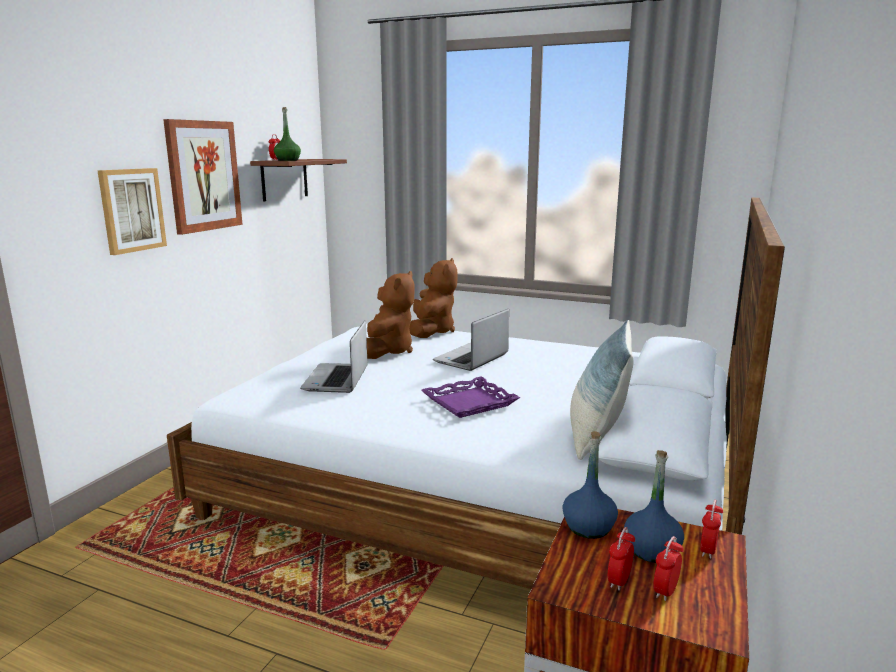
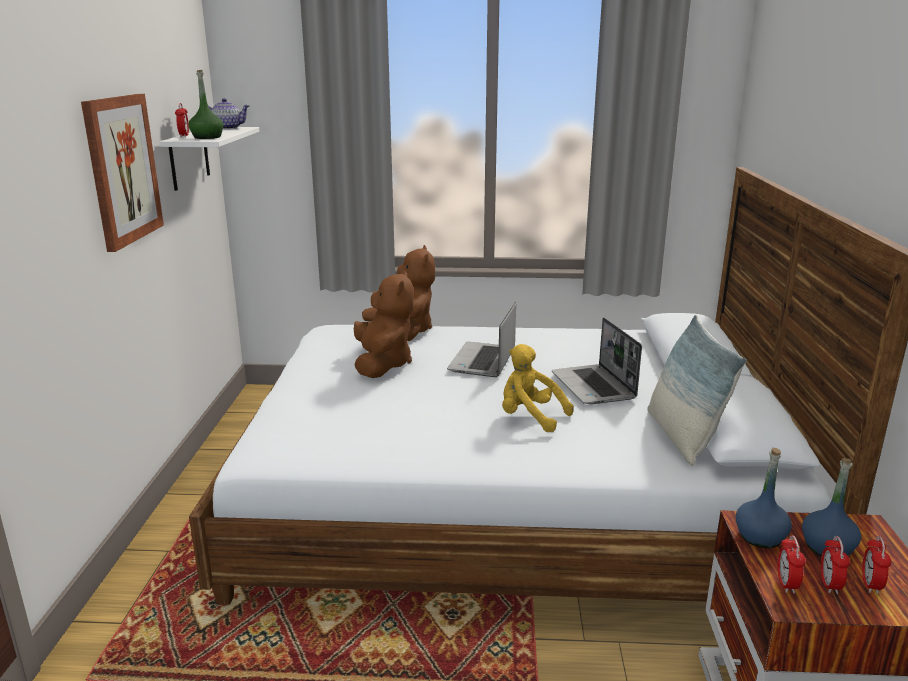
camera: 20 degrees left, 5 degrees up
picture [97,168,167,255] -> none
brown shelf [250,159,347,201] -> white shelf [160,127,259,191]
laptop [300,320,367,393] -> laptop moved to [552,318,642,405]
purple tray [421,377,520,418] -> yellow plush toy [502,344,574,433]
alarm clock [700,500,723,559] -> alarm clock moved to [777,535,806,594]
none -> teapot [208,98,250,129]

